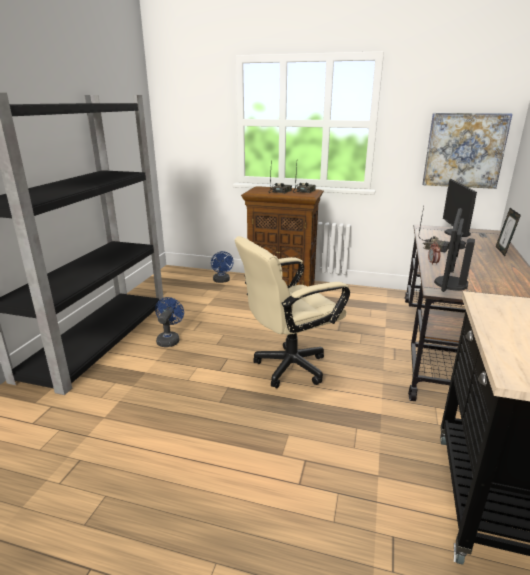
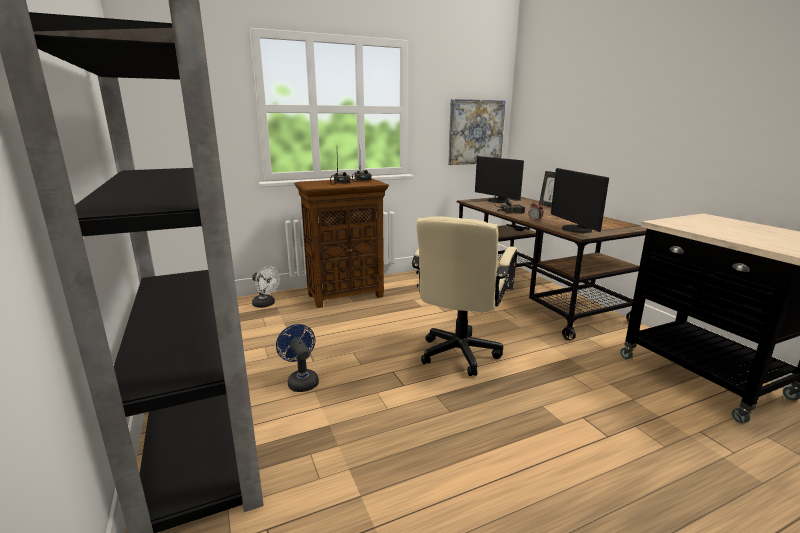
camera: 40 degrees left, 5 degrees down
blue fan [211,251,234,283] -> white fan [252,266,280,308]

